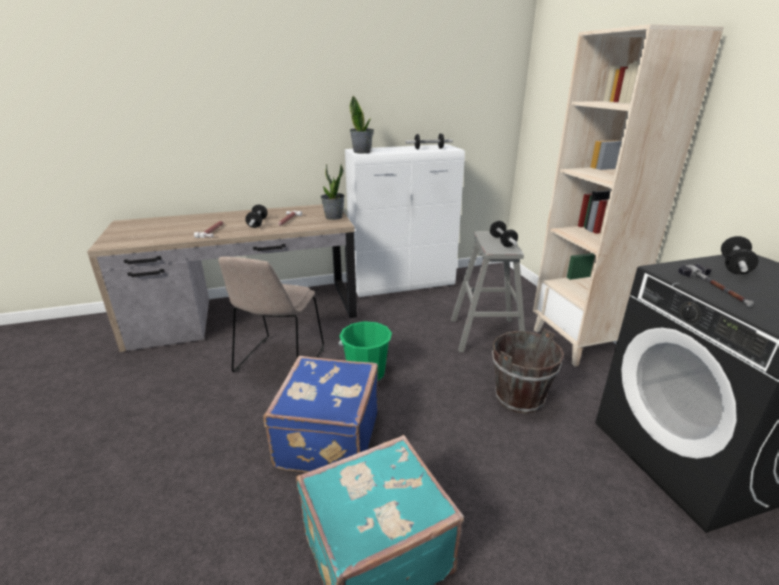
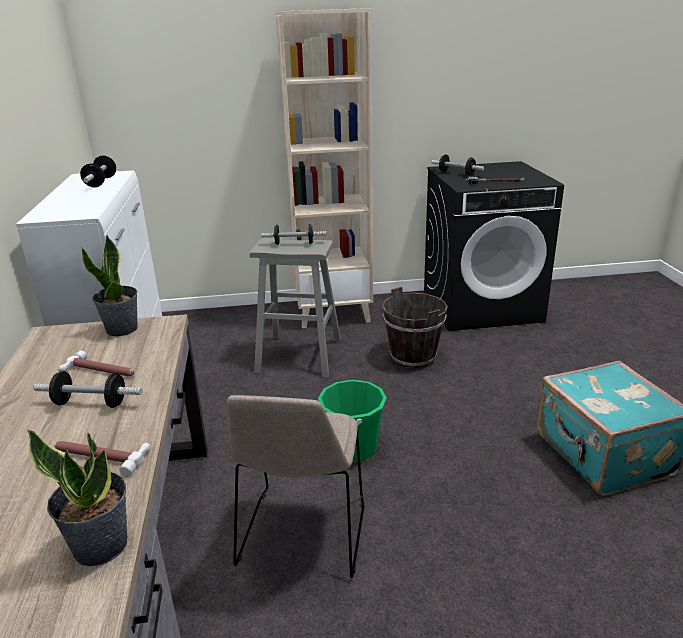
camera: 80 degrees left, 0 degrees up
beige chair [218,256,324,372] -> beige chair turned 75 degrees clockwise [227,395,365,578]
blue suitcase [263,356,378,473] -> none
potted plant [350,96,374,153] -> potted plant moved to [28,429,127,566]

